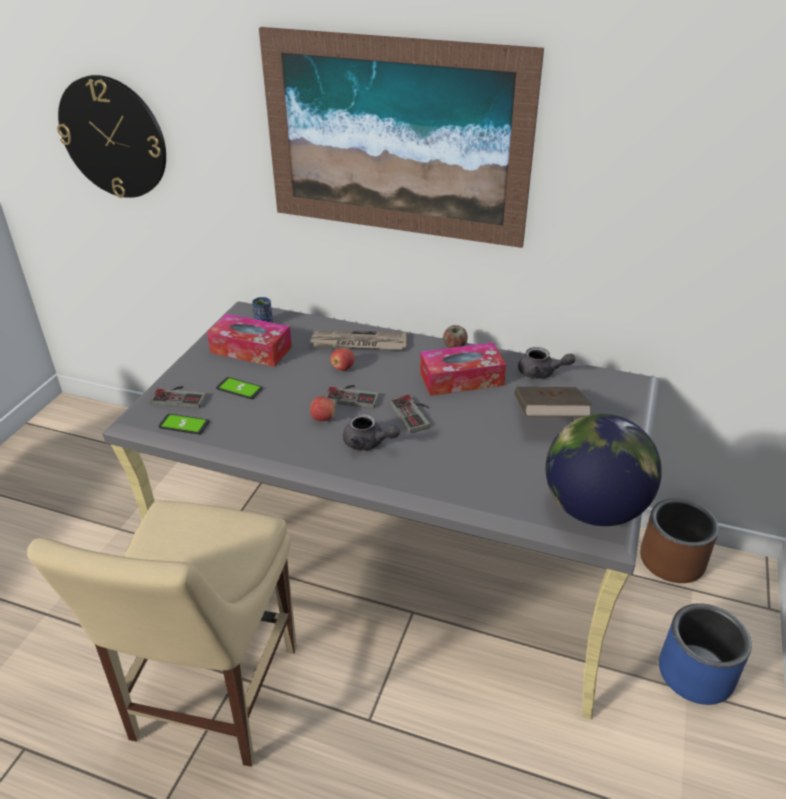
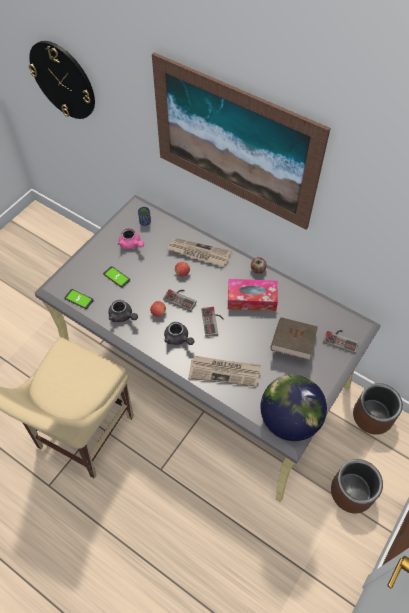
camera: 15 degrees right, 20 degrees up
game controller [150,386,206,409] -> game controller moved to [323,330,359,354]
tissue box [207,314,292,367] -> pink teapot [118,228,144,249]
grey teapot [518,347,575,379] -> grey teapot moved to [108,300,138,322]
blue planter [659,603,752,705] -> brown planter [331,459,383,513]
none -> newspaper [188,356,261,387]

